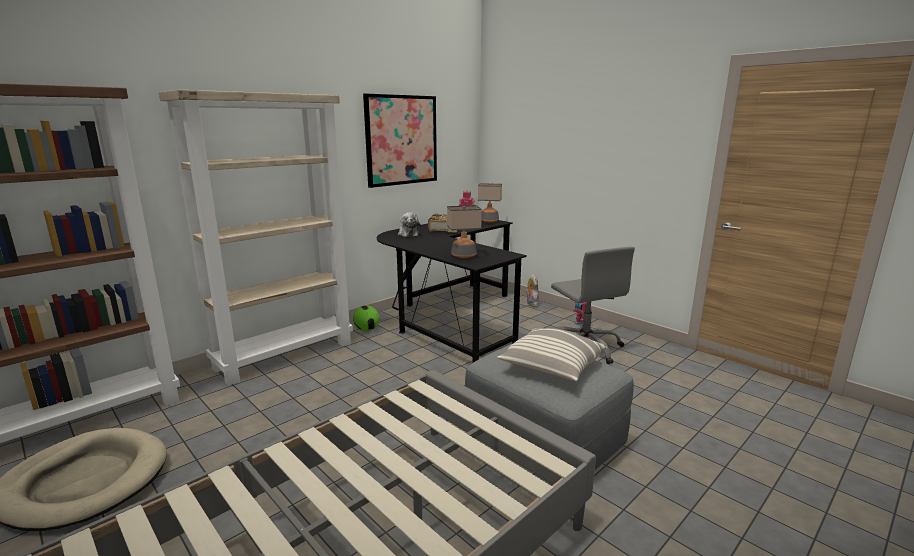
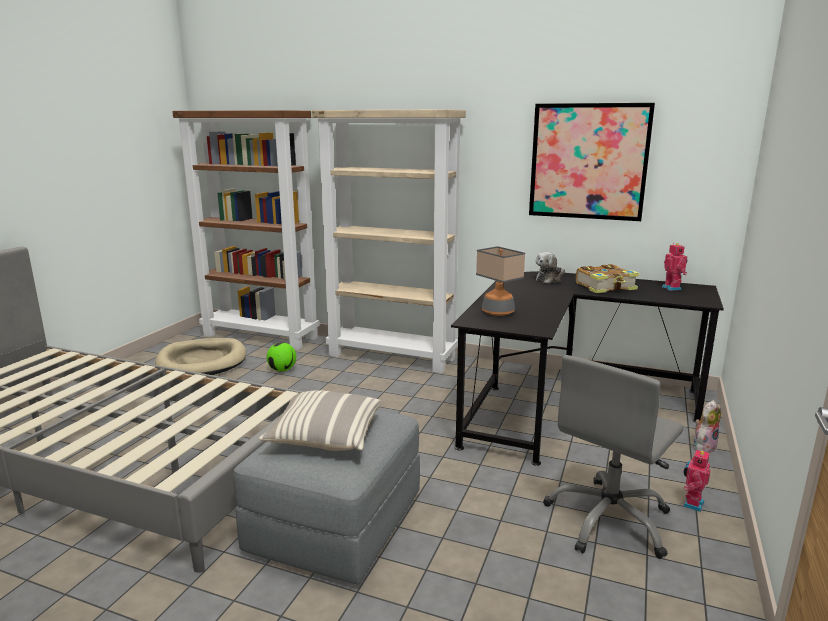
camera: 65 degrees right, 0 degrees up
football [353,305,379,331] -> football moved to [266,342,296,372]
table lamp [478,183,502,223] -> none

